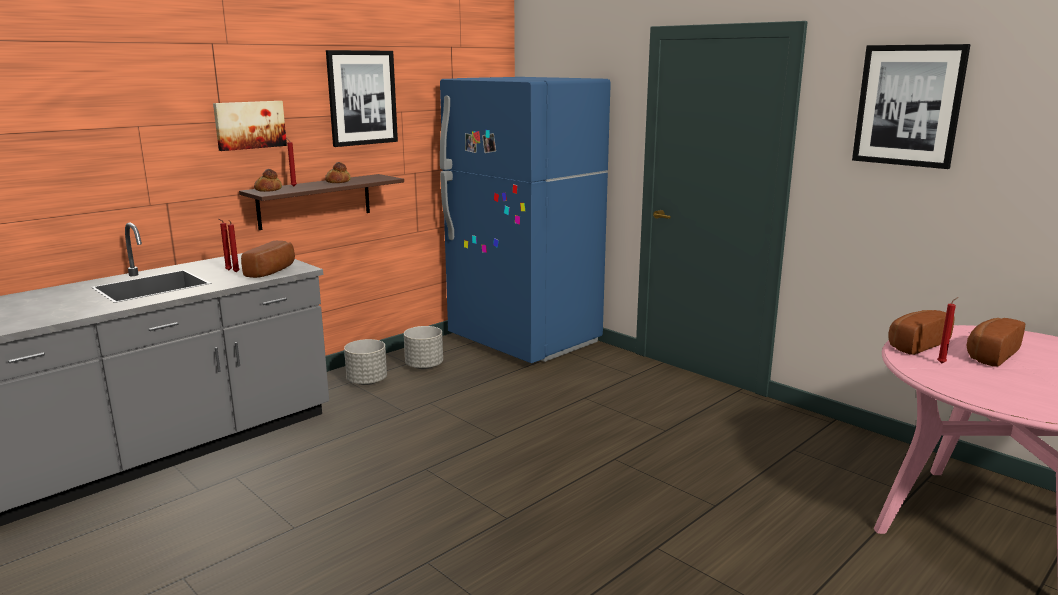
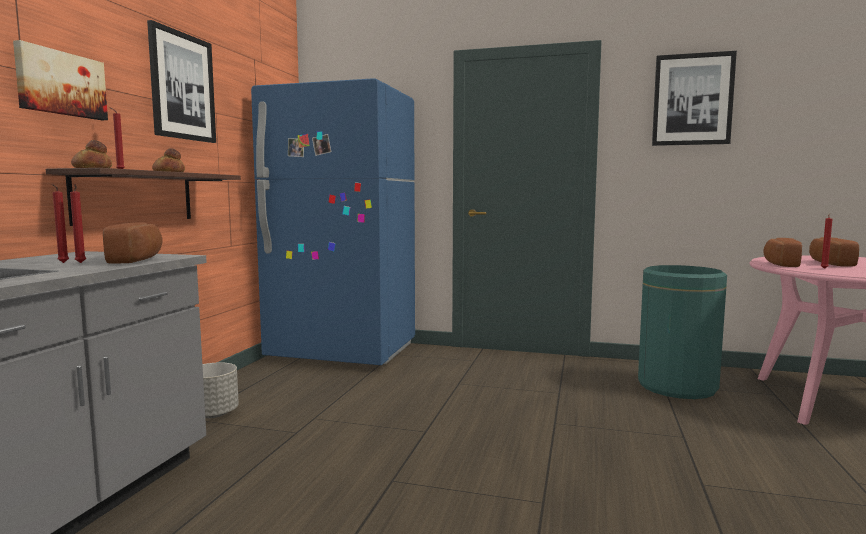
camera: 30 degrees left, 10 degrees down
grey planter [404,326,443,369] -> none
none -> green trash can [638,265,727,399]

